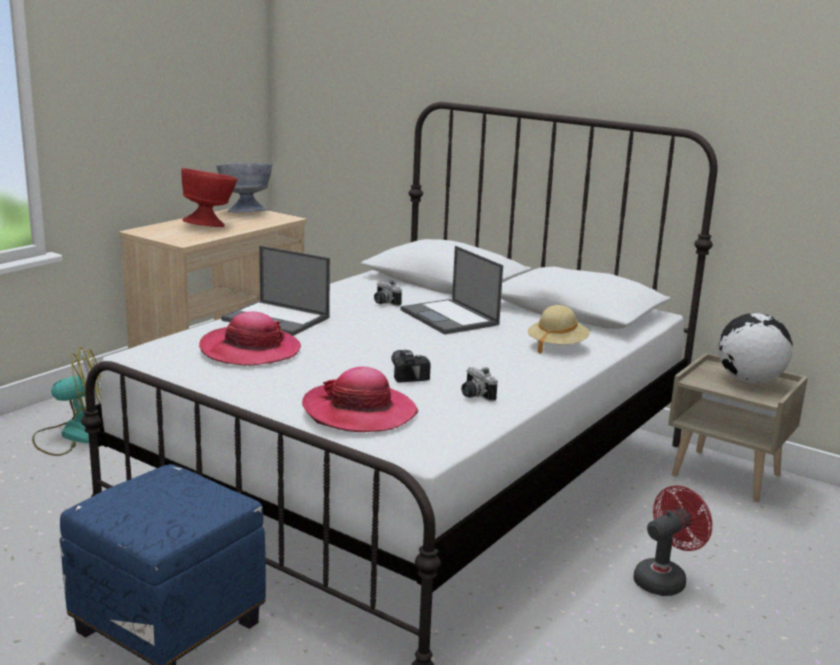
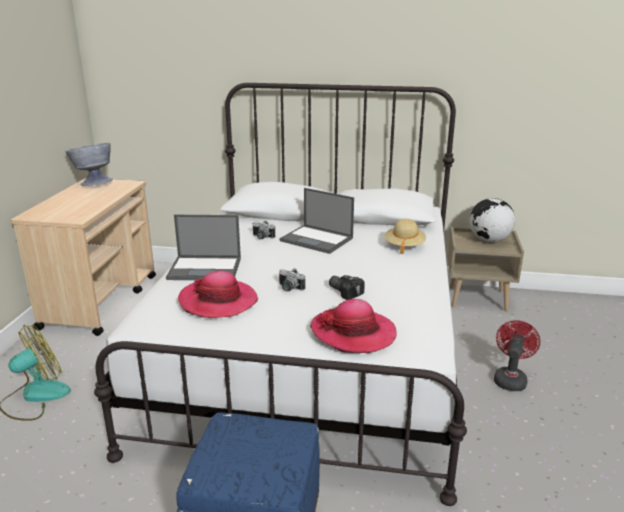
camera: 25 degrees left, 5 degrees up
red bowl [181,168,237,227] -> none
camera [461,367,498,402] -> camera moved to [279,269,305,291]

